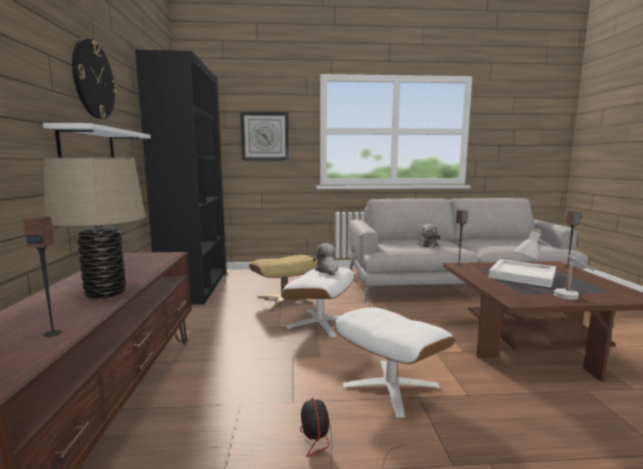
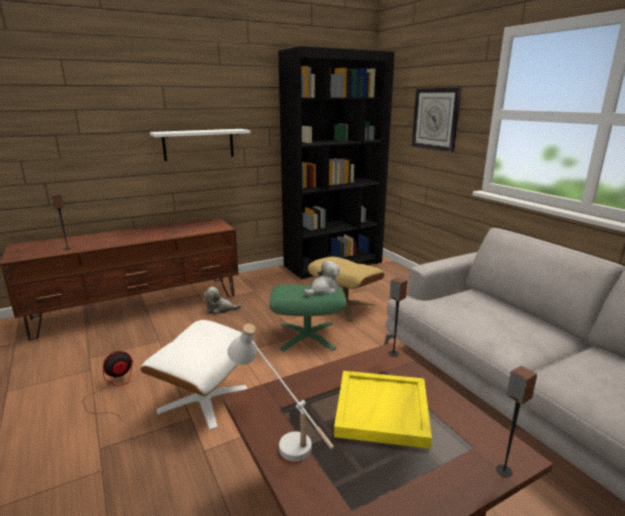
camera: 65 degrees right, 10 degrees up
beige table lamp [44,157,146,299] -> none
wall clock [72,38,117,119] -> none
white ottoman [282,267,354,337] -> green ottoman [269,285,347,351]
plush toy [418,224,440,248] -> plush toy moved to [203,287,242,315]
white tray [489,259,556,287] -> yellow tray [334,371,432,449]

